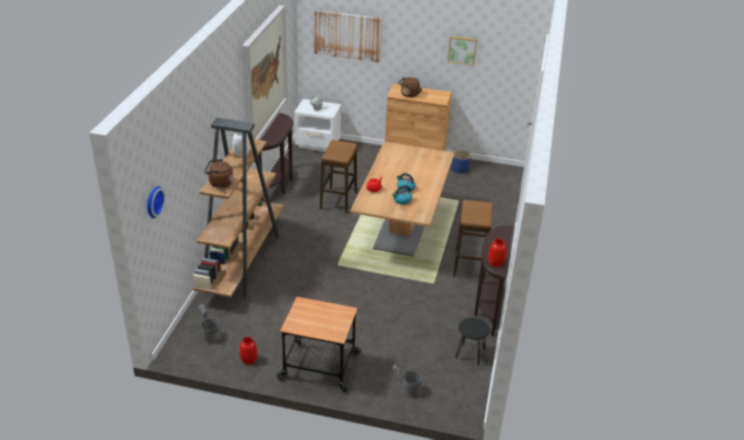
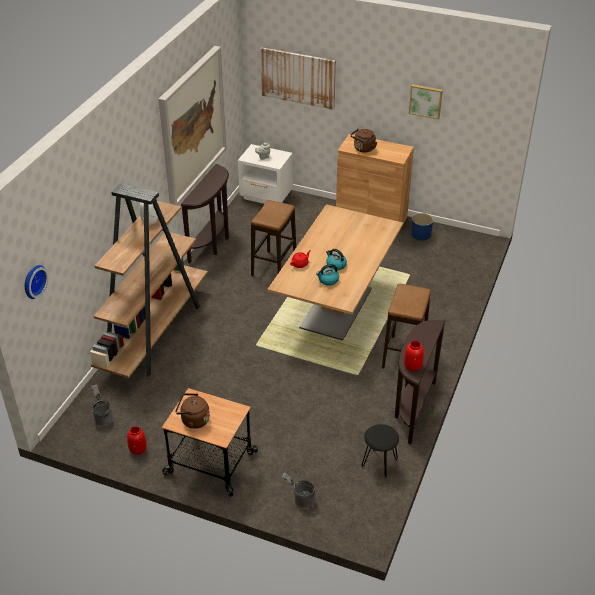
camera: 10 degrees right, 5 degrees up
brown kettle [205,159,233,188] -> brown kettle moved to [175,393,210,429]

